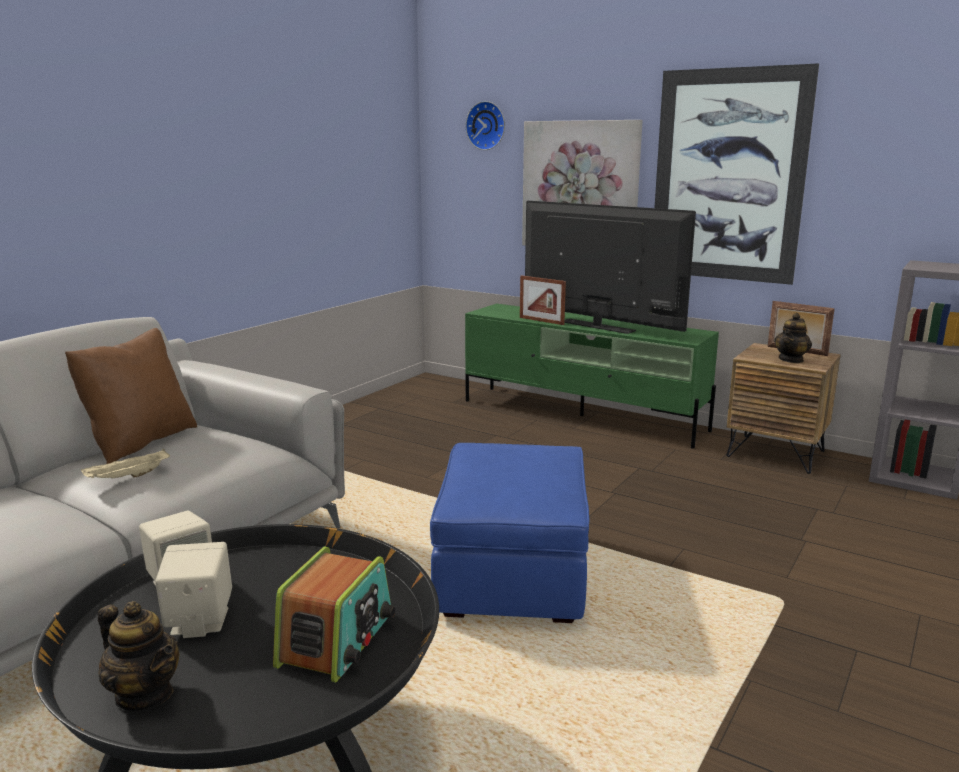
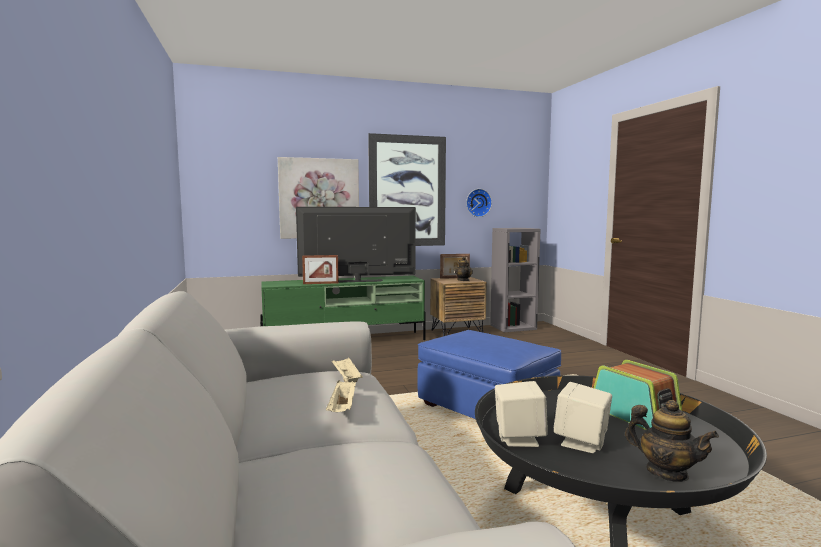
camera: 50 degrees left, 10 degrees down
brown pillow [65,328,197,464] -> none
teapot [98,601,179,711] -> teapot turned 60 degrees clockwise [625,400,719,482]
wall clock [465,101,505,150] -> wall clock moved to [466,189,492,217]
none -> beige tray [331,358,363,382]

